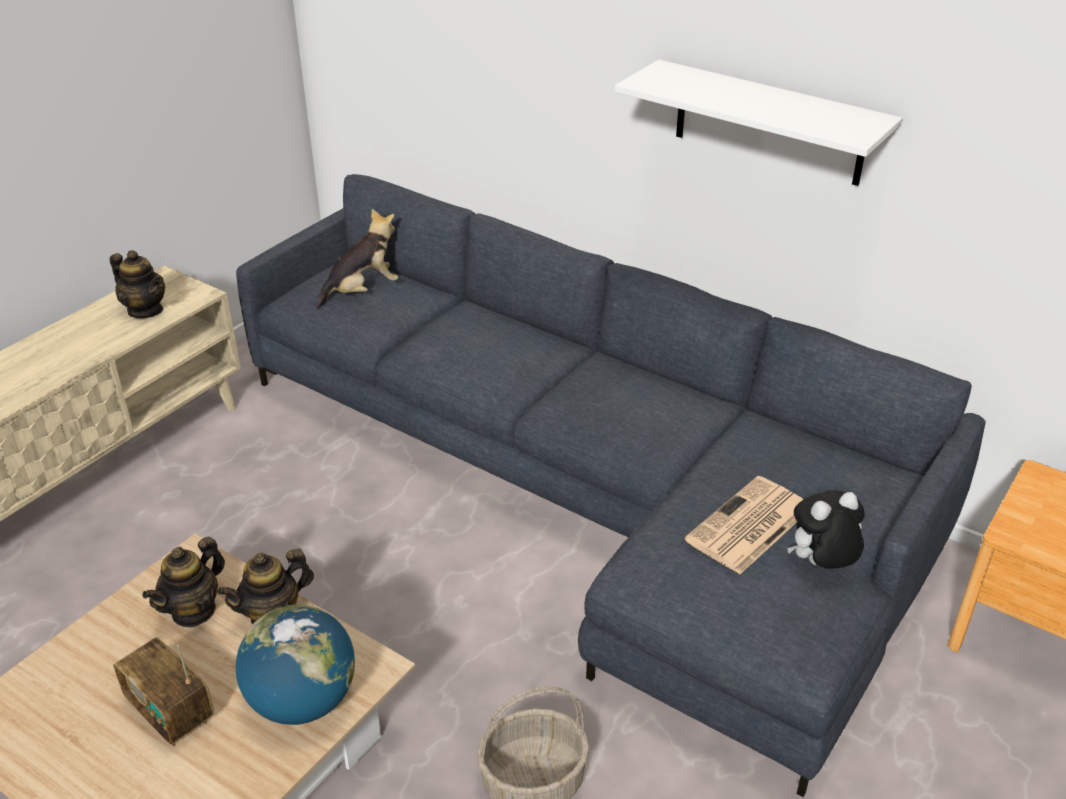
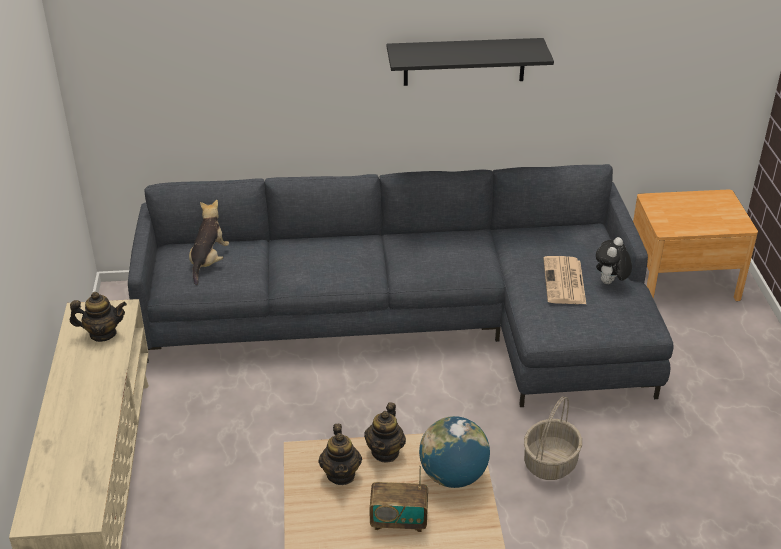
camera: 40 degrees left, 0 degrees up
white shelf [614,60,903,186] -> black shelf [387,38,554,86]

